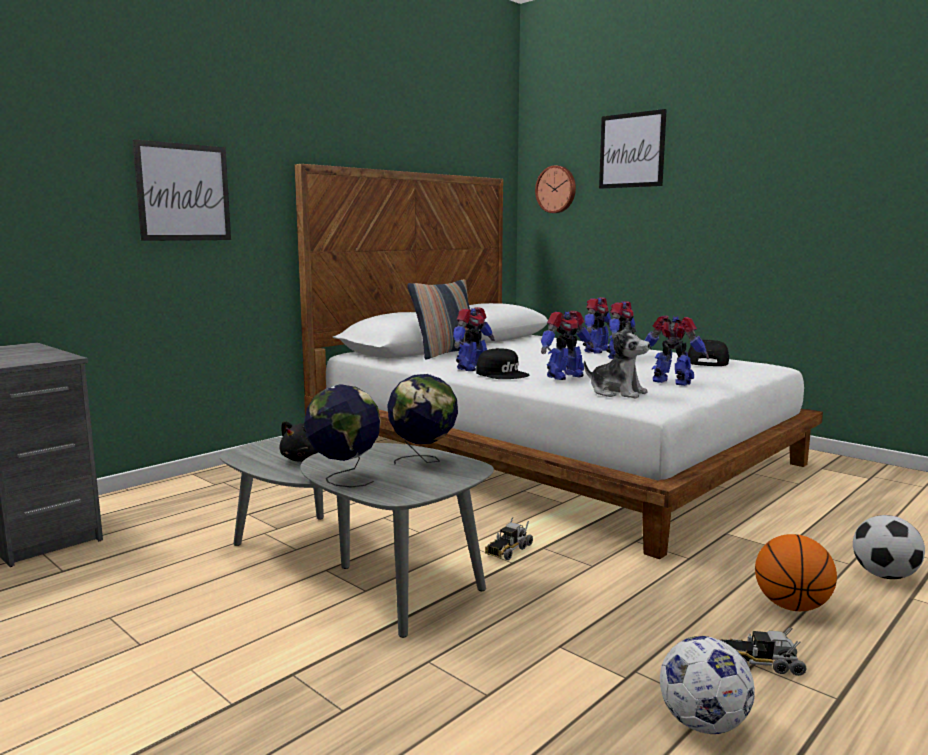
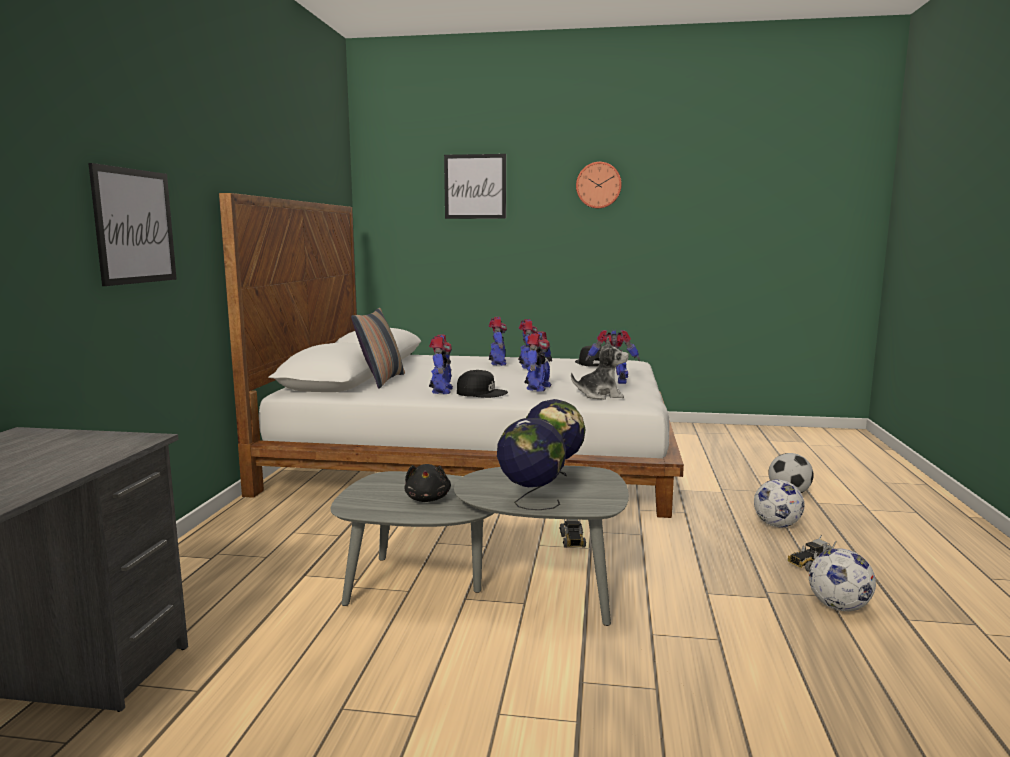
camera: 35 degrees left, 0 degrees up
wall clock [535,165,576,213] -> wall clock moved to [576,162,622,209]
basketball [755,534,837,611] -> football [754,479,804,527]

